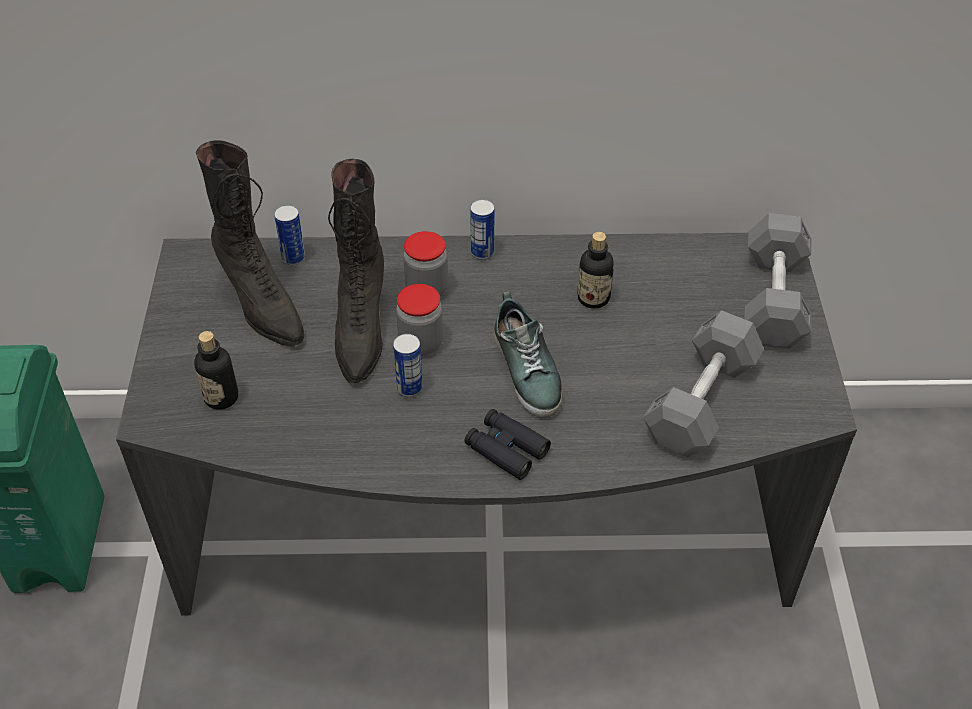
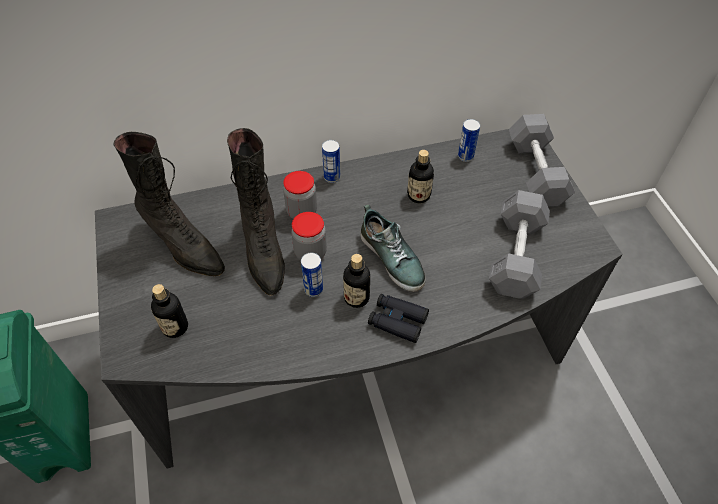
camera: 15 degrees left, 5 degrees up
can [274,205,305,266] -> can moved to [458,119,480,162]
none -> bottle [343,254,370,308]

